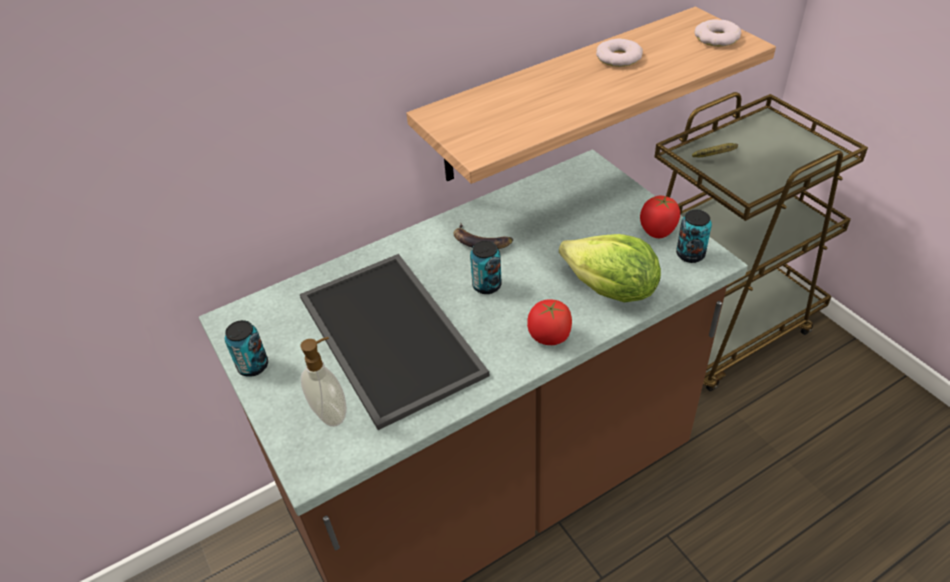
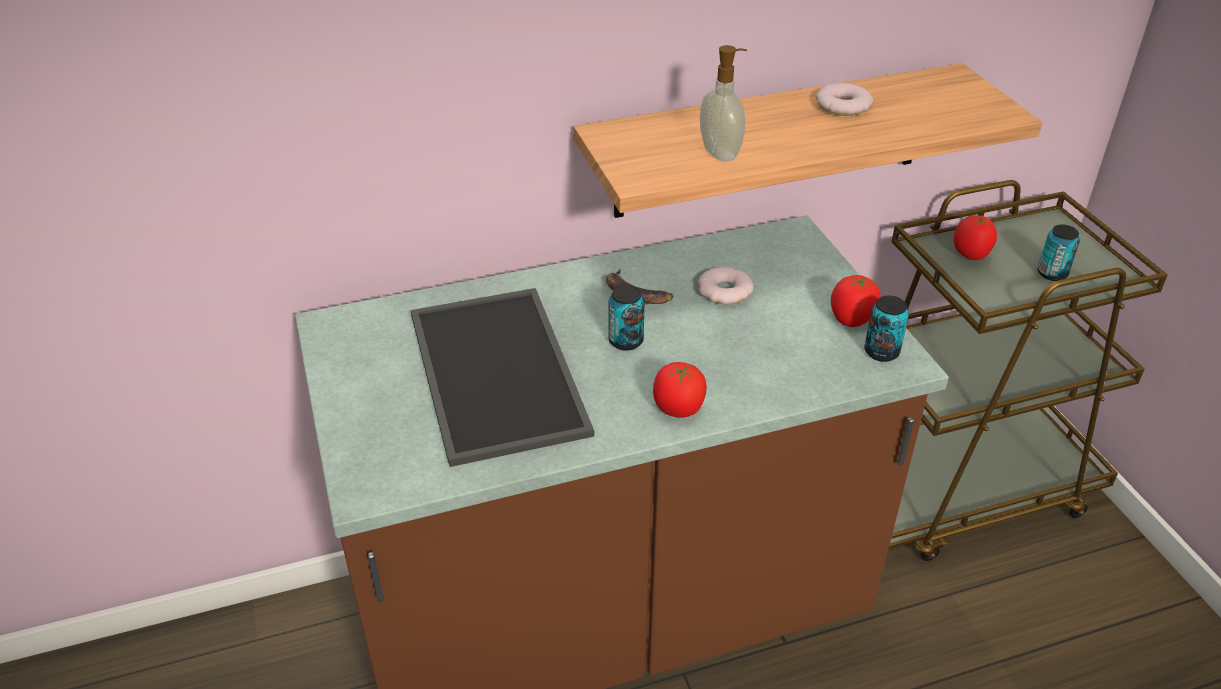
camera: 10 degrees right, 5 degrees down
can [225,320,268,377] -> can moved to [1038,224,1080,281]
soap dispenser [300,337,347,427] -> soap dispenser moved to [700,45,747,162]
lettuce [559,234,661,302] -> none
banana [692,143,738,157] -> tomato [953,215,997,260]
donut [694,19,741,47] -> donut moved to [698,267,754,305]

